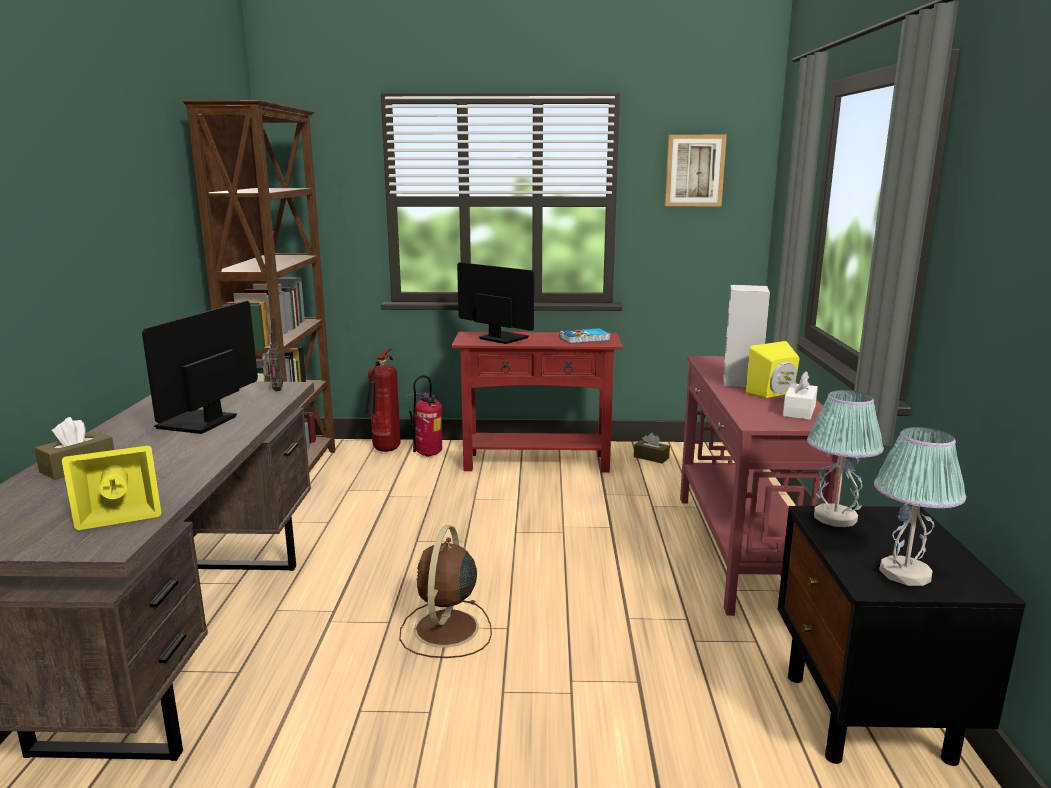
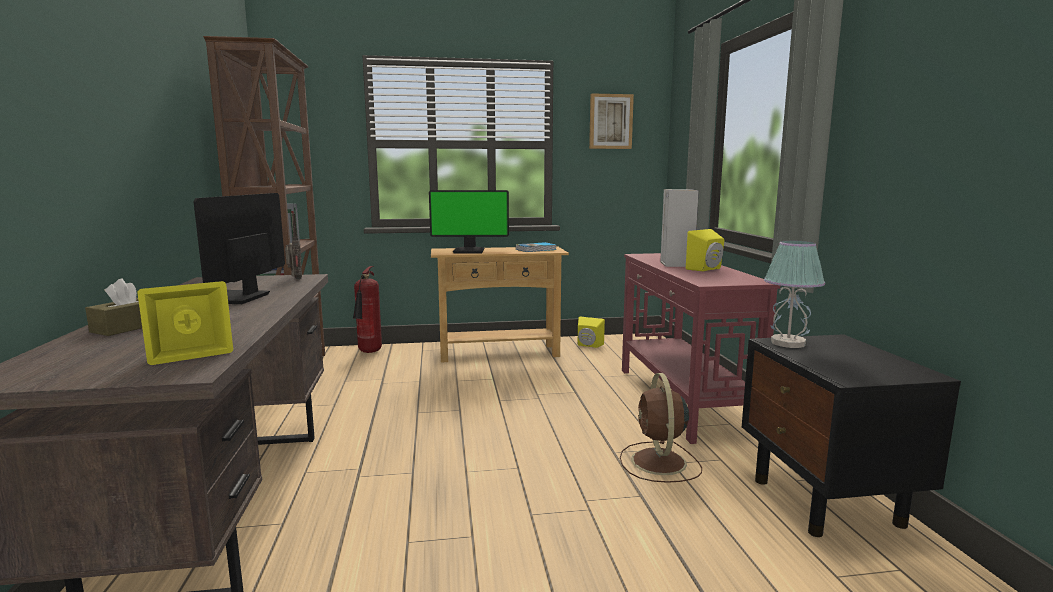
camera: 10 degrees left, 5 degrees down
brown fan [399,525,492,658] -> brown fan moved to [620,373,702,483]
fire extinguisher [407,375,442,457] -> none
red console table [452,332,623,473] -> beige console table [431,247,569,363]
monitor [457,262,534,344] -> monitor turned 150 degrees clockwise [429,190,509,253]
brown tissue box [634,433,670,463] -> yellow speaker [578,317,605,348]
white tissue box [783,371,818,420] -> none
table lamp [874,427,966,586] -> none

